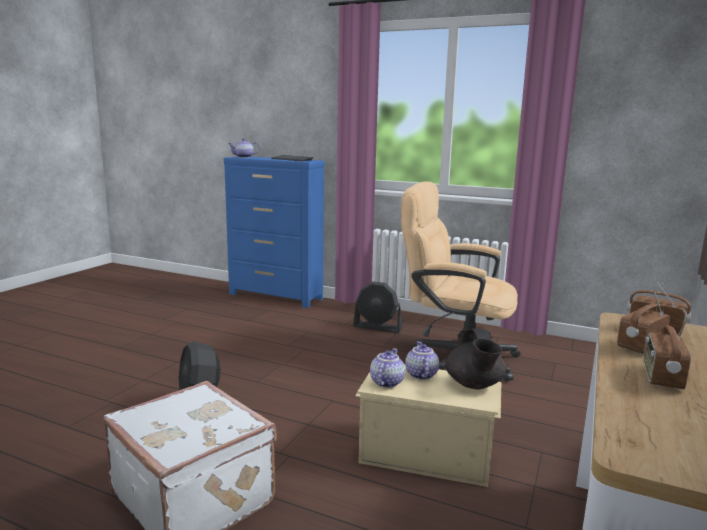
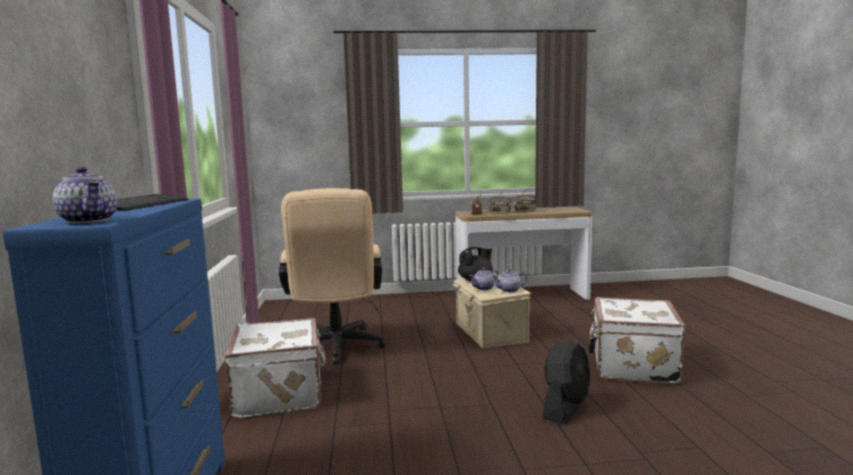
camera: 120 degrees left, 5 degrees down
black fan [353,281,403,333] -> white suitcase [225,318,326,418]

